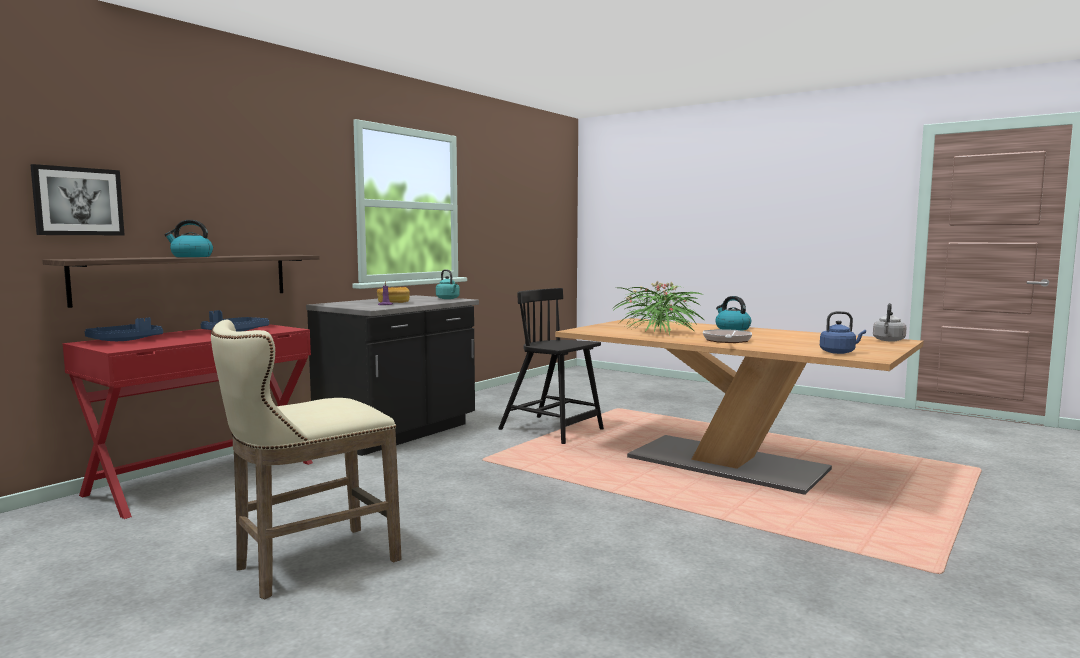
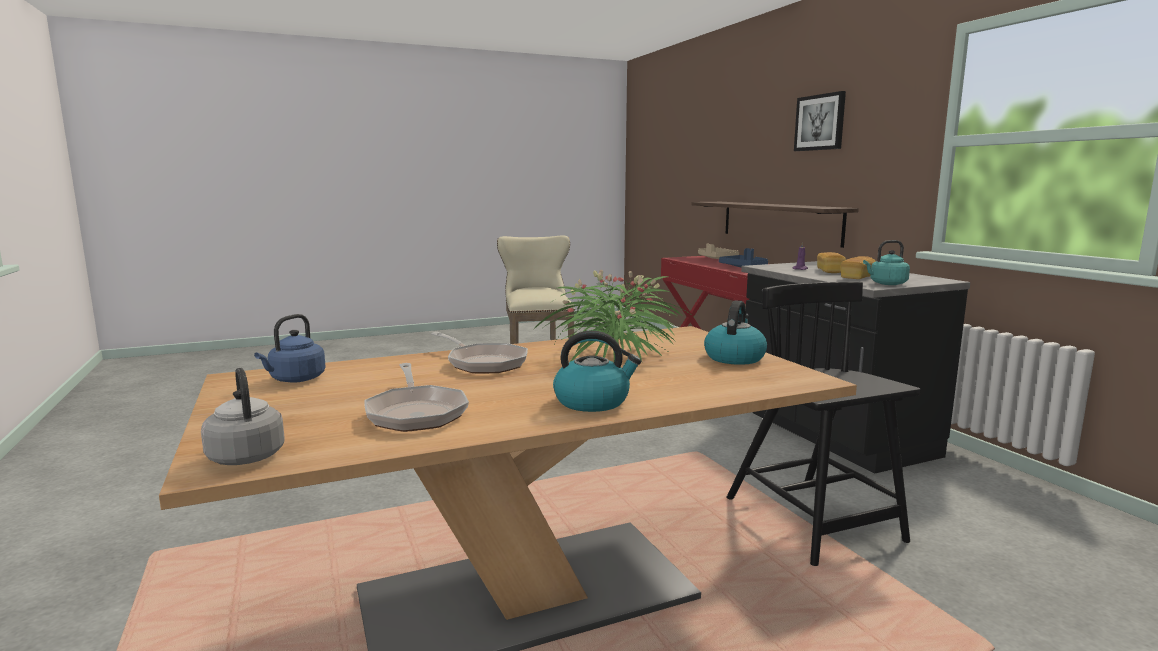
camera: 120 degrees right, 5 degrees up
picture [30,164,124,235] -> picture moved to [794,91,846,151]
blue tray [85,317,163,341] -> beige tray [698,244,739,259]
kettle [165,220,213,257] -> kettle moved to [704,300,767,365]
black chair [498,288,604,444] -> black chair turned 90 degrees counterclockwise [726,282,921,566]
none -> frying pan [364,363,469,432]
none -> bread [841,256,875,279]

